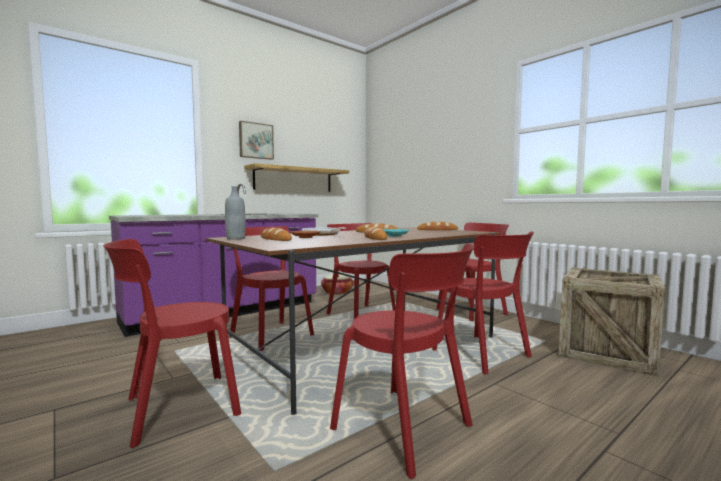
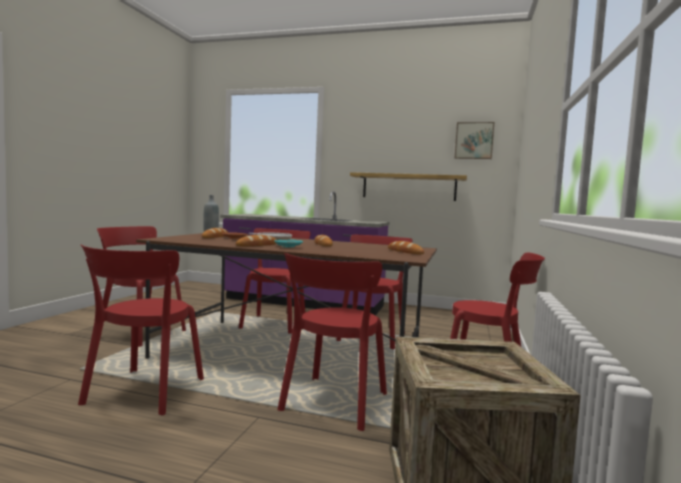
camera: 55 degrees right, 0 degrees up
picture [239,121,274,160] -> picture moved to [455,122,494,159]
basket [321,275,354,295] -> none

